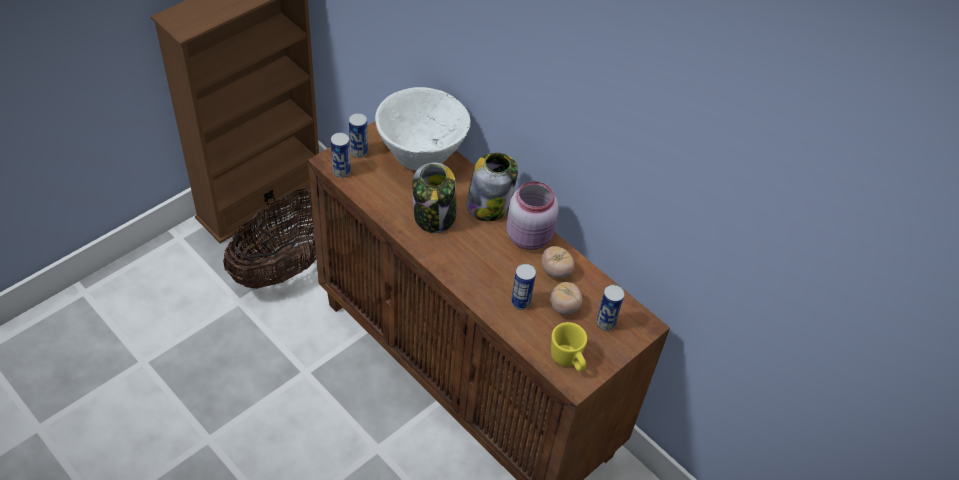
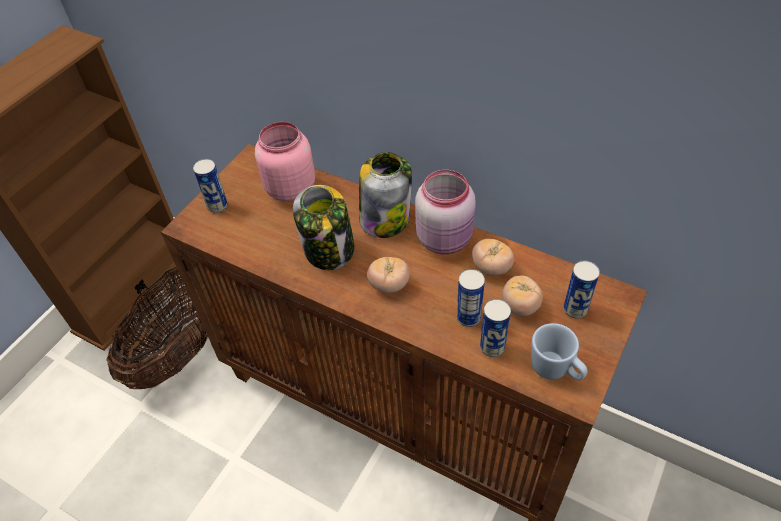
camera: 10 degrees left, 0 degrees up
can [331,132,351,178] -> can moved to [480,299,511,357]
white bowl [375,87,471,171] -> pink jar [255,122,315,202]
yellow mug [551,322,587,371] -> blue mug [531,323,588,381]
none -> tomato [367,257,410,293]

